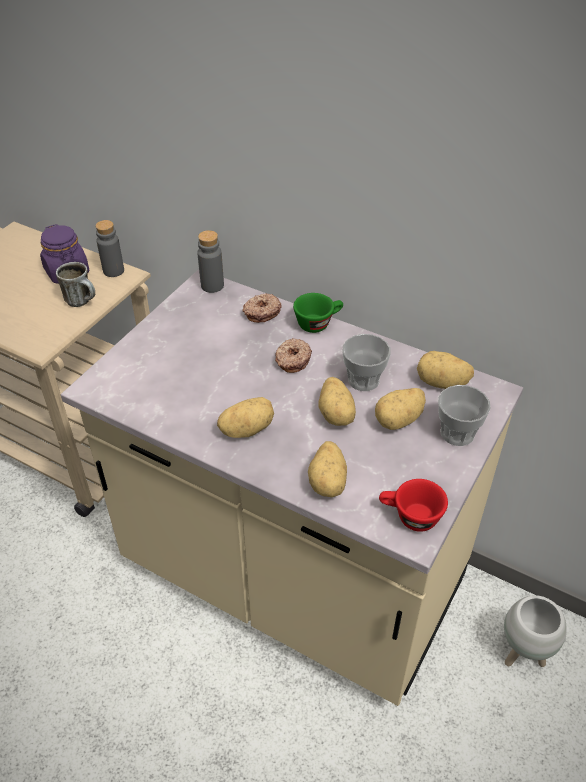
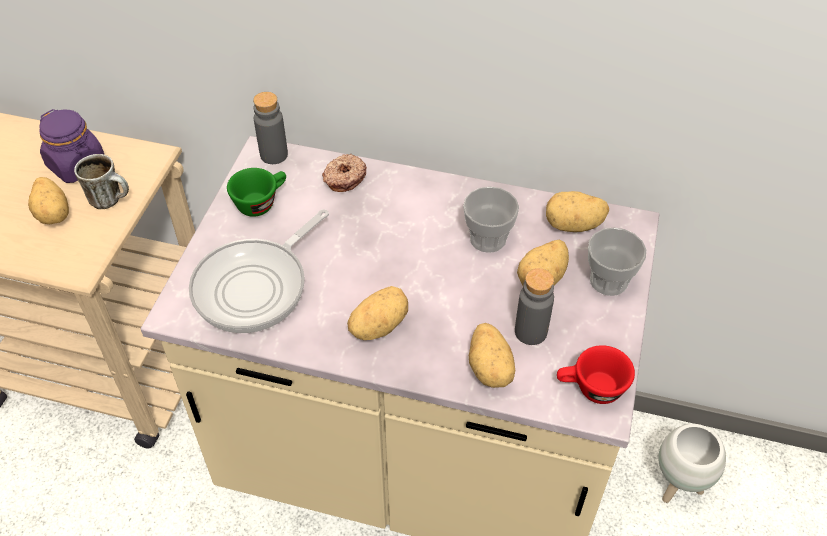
camera: 15 degrees left, 5 degrees up
grey bottle [95,220,124,277] -> grey bottle moved to [515,268,554,345]
donut [275,338,312,373] -> none
green cup [293,293,343,333] -> green cup moved to [227,168,286,217]
potato [318,377,356,426] -> potato moved to [28,177,69,224]
none -> frying pan [189,209,329,333]

